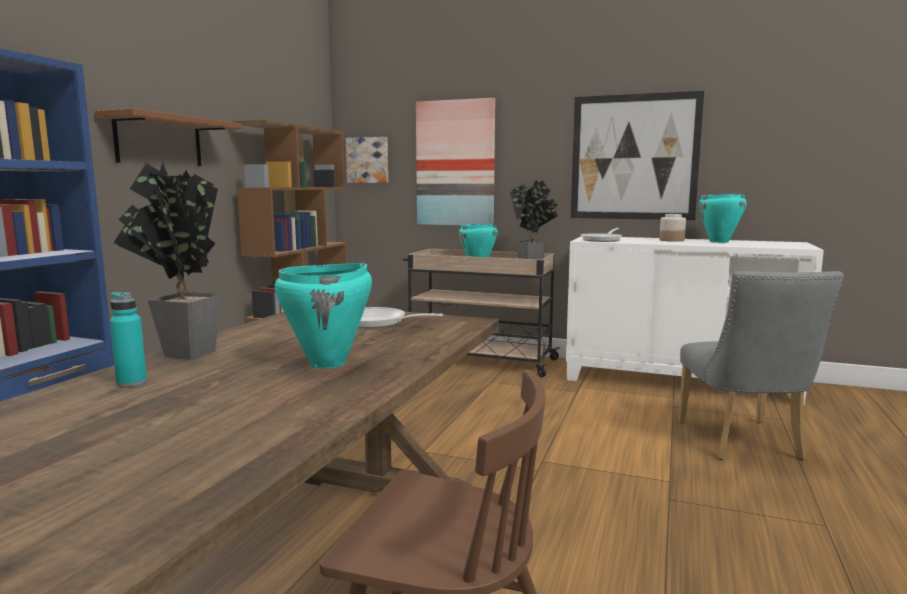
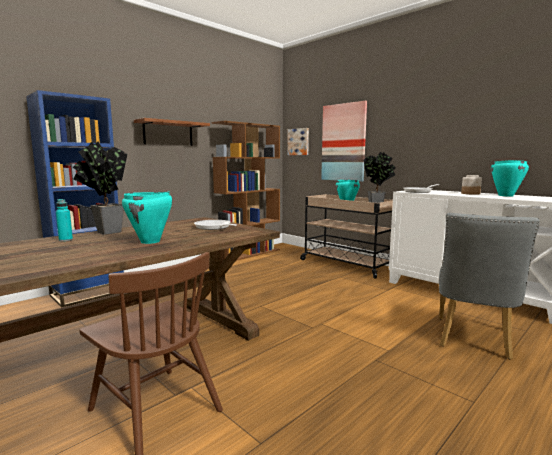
camera: 25 degrees right, 0 degrees up
picture [571,91,704,220] -> none

